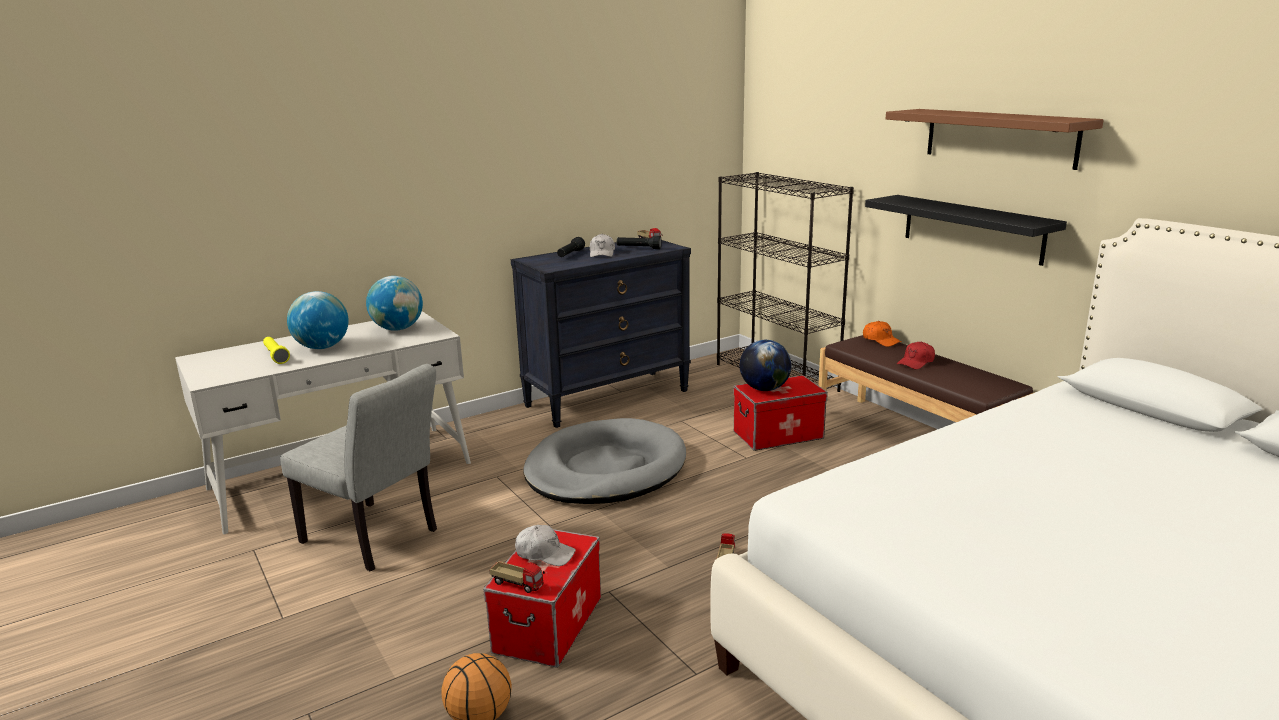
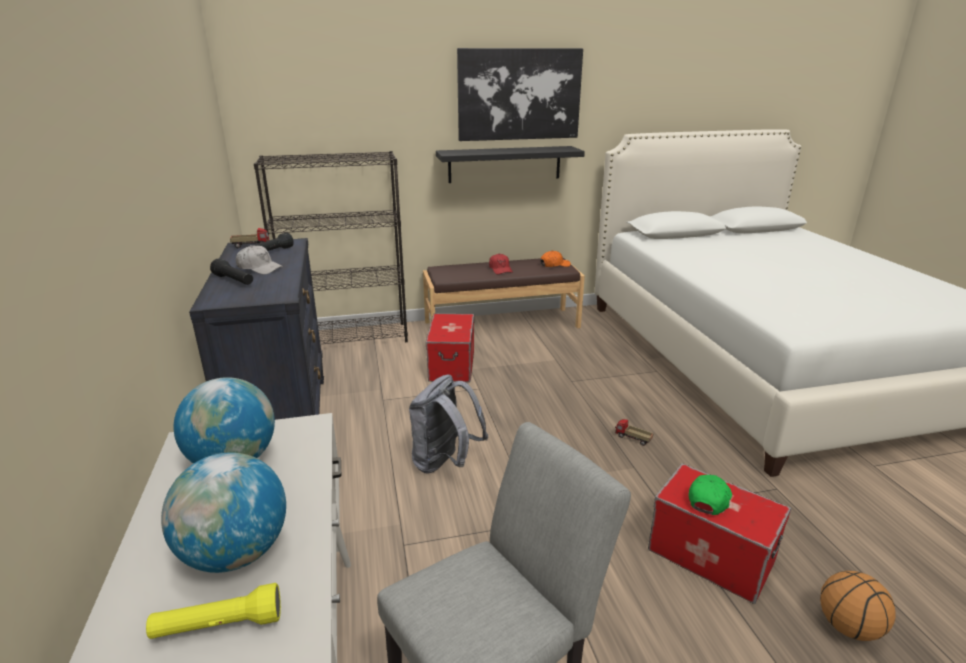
camera: 70 degrees left, 5 degrees up
toy truck [489,561,545,593] -> none
white cap [515,525,576,566] -> green cap [689,475,732,515]
grey dog bed [524,418,686,504] -> grey backpack [409,374,488,474]
globe [740,340,791,391] -> none
orange cap [863,321,901,347] -> orange cap moved to [540,251,571,267]
brown shelf [886,109,1104,170] -> picture [457,48,583,141]

